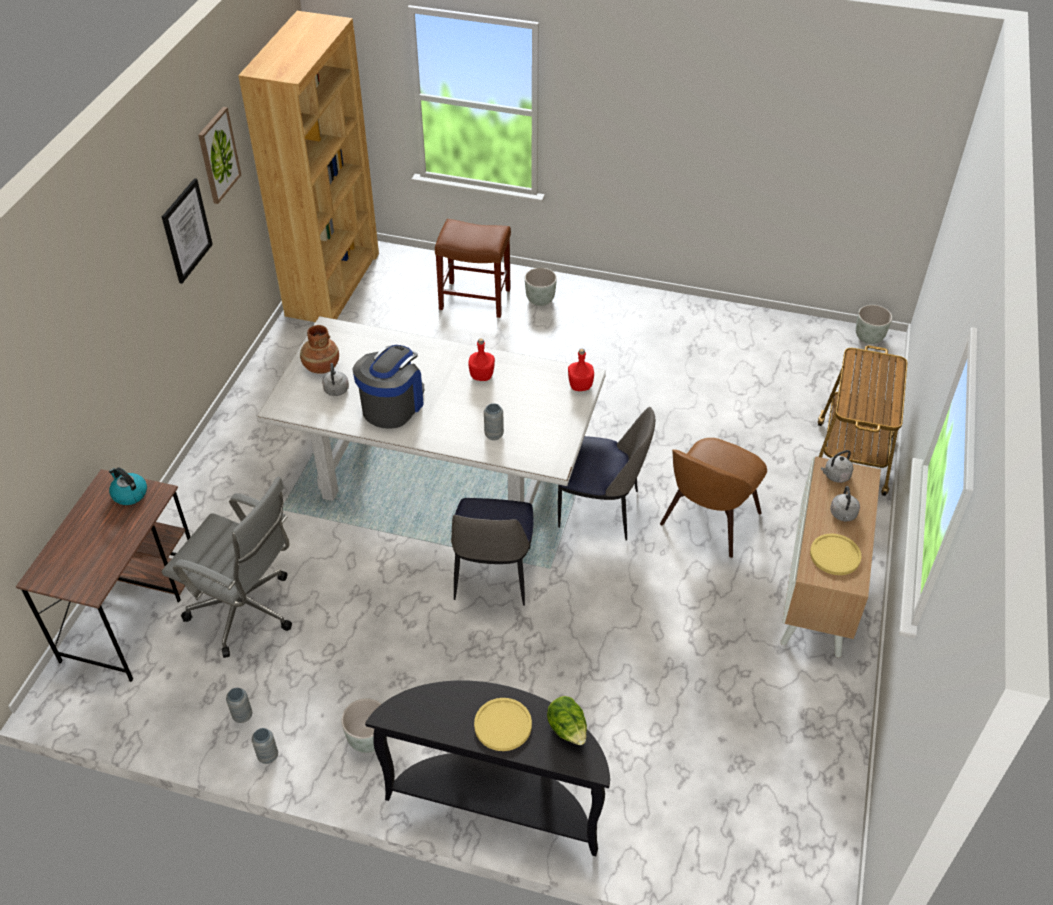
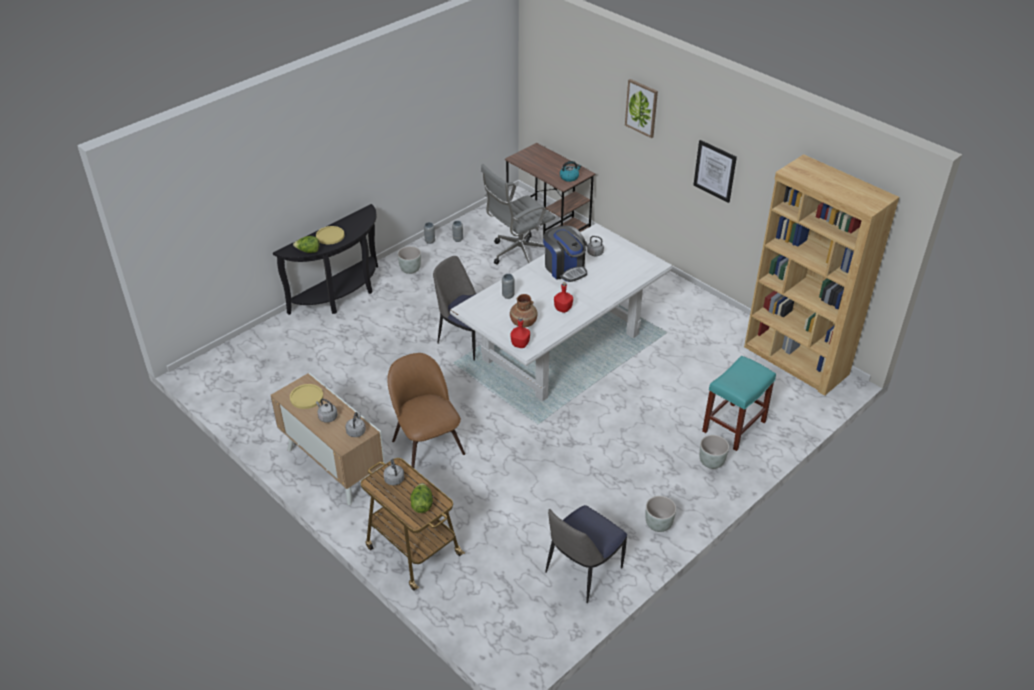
camera: 120 degrees right, 5 degrees down
picture [198,107,241,204] -> picture moved to [625,79,658,138]
brown vase [300,325,339,374] -> brown vase moved to [510,294,538,328]
brown stool [435,219,511,318] -> turquoise stool [702,356,776,451]
chair [558,407,655,541] -> chair moved to [545,505,627,603]
grey planter [856,305,892,344] -> grey planter moved to [646,496,676,532]
none -> grey kettle [383,458,404,486]
none -> lettuce [410,483,433,513]

